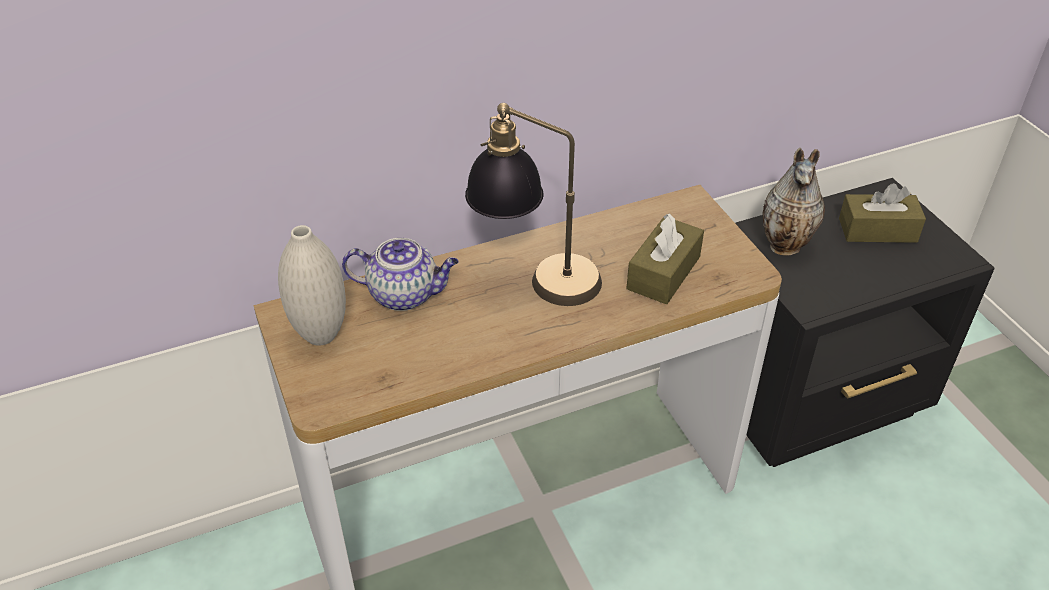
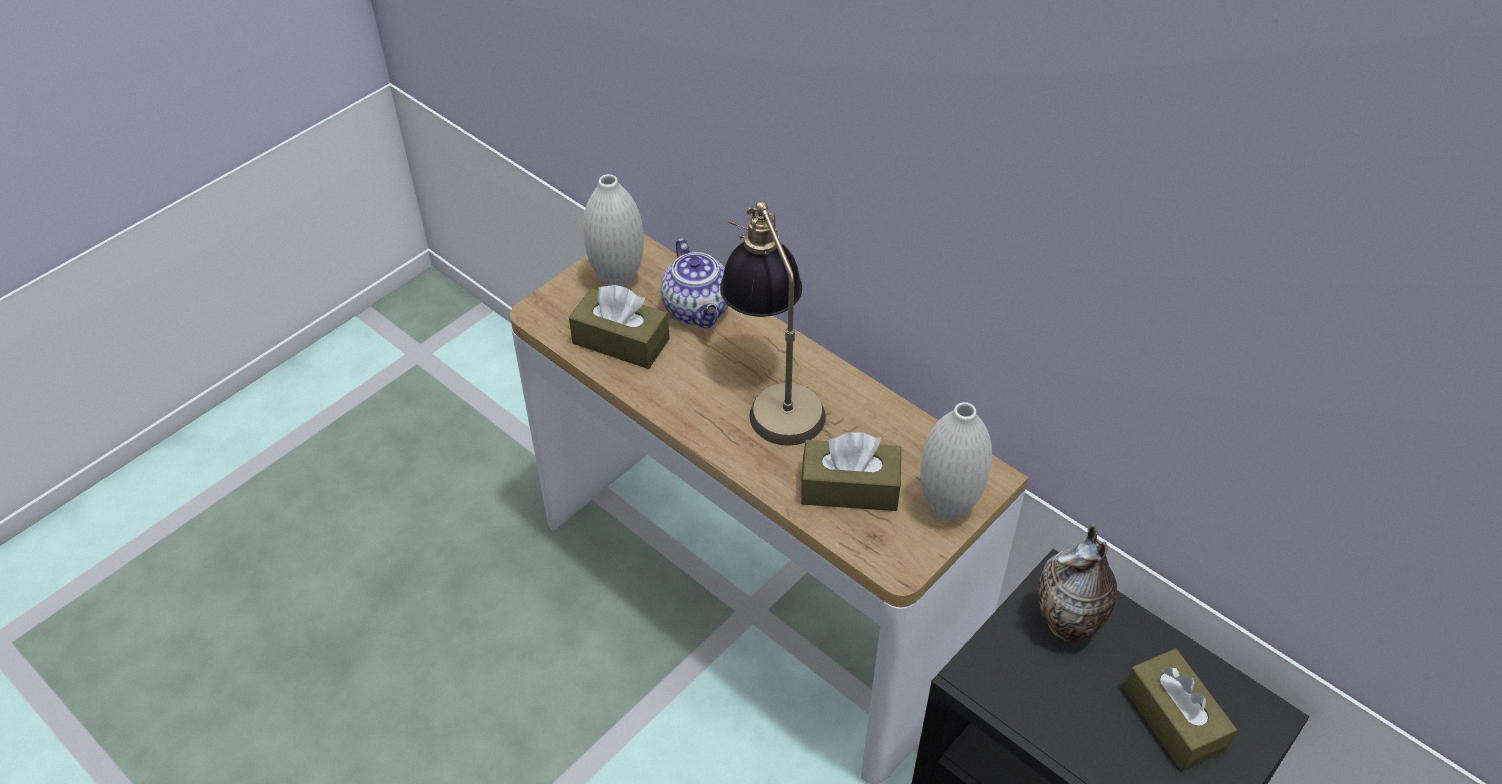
camera: 65 degrees right, 5 degrees up
none -> brown tissue box [569,285,669,369]
none -> white vase [920,402,992,519]

